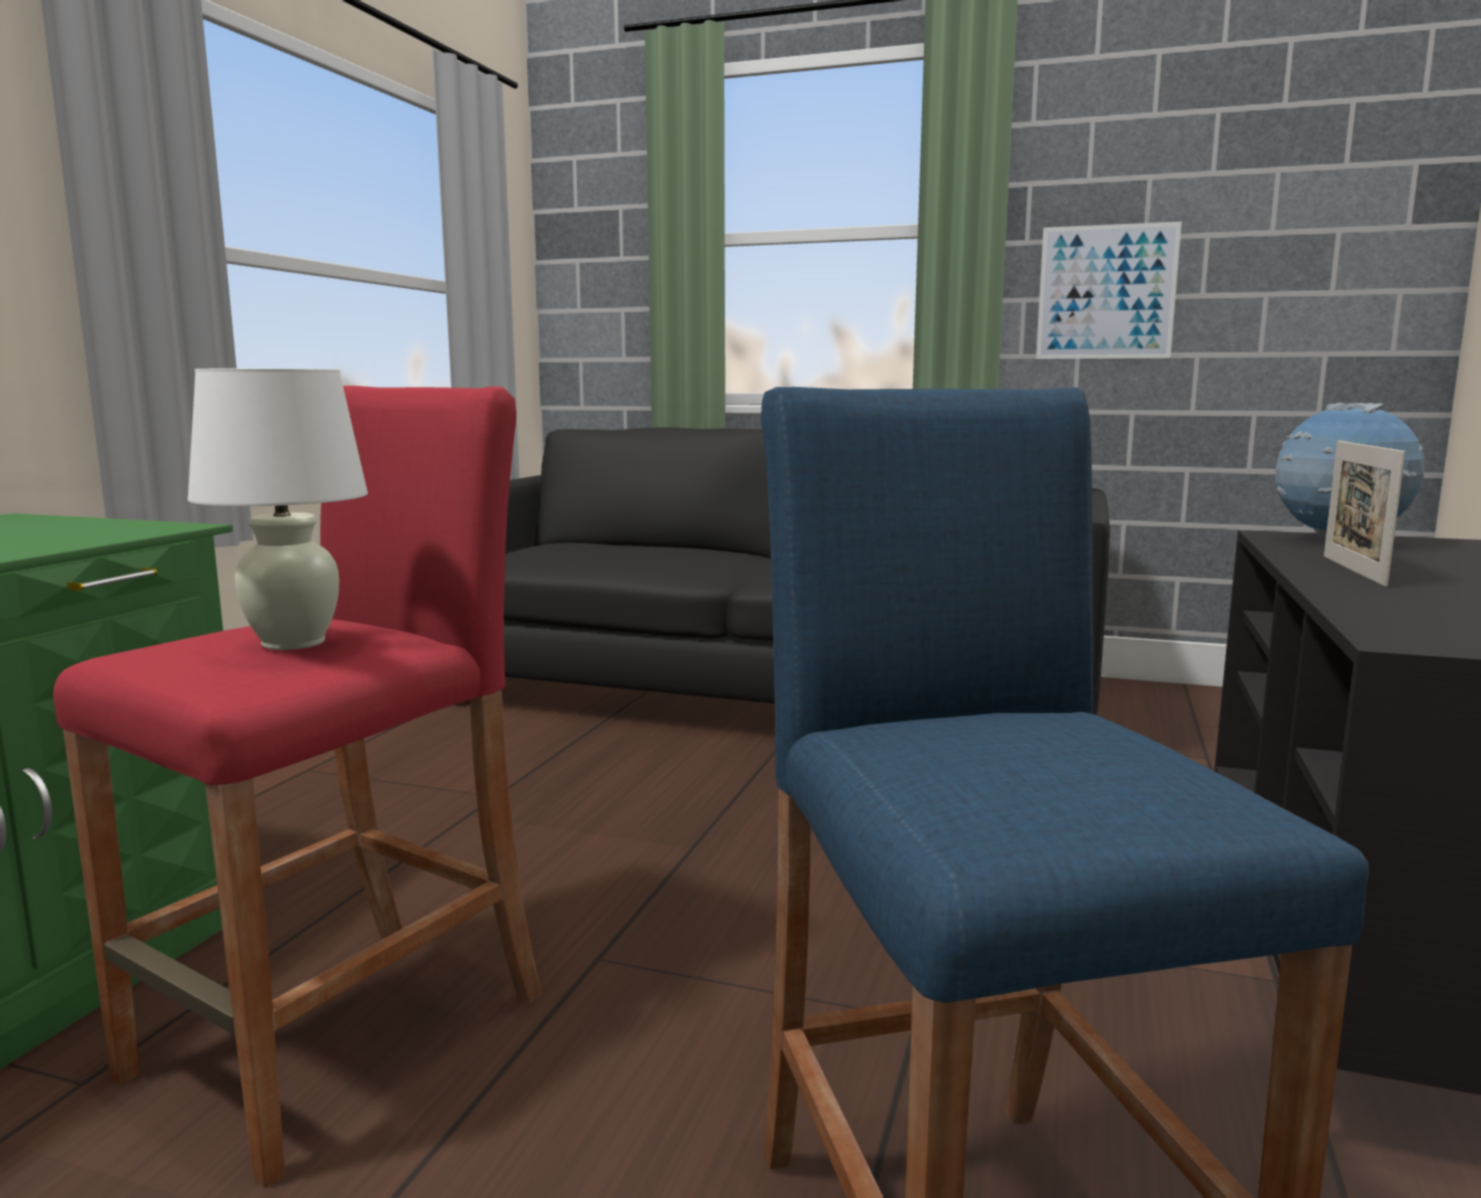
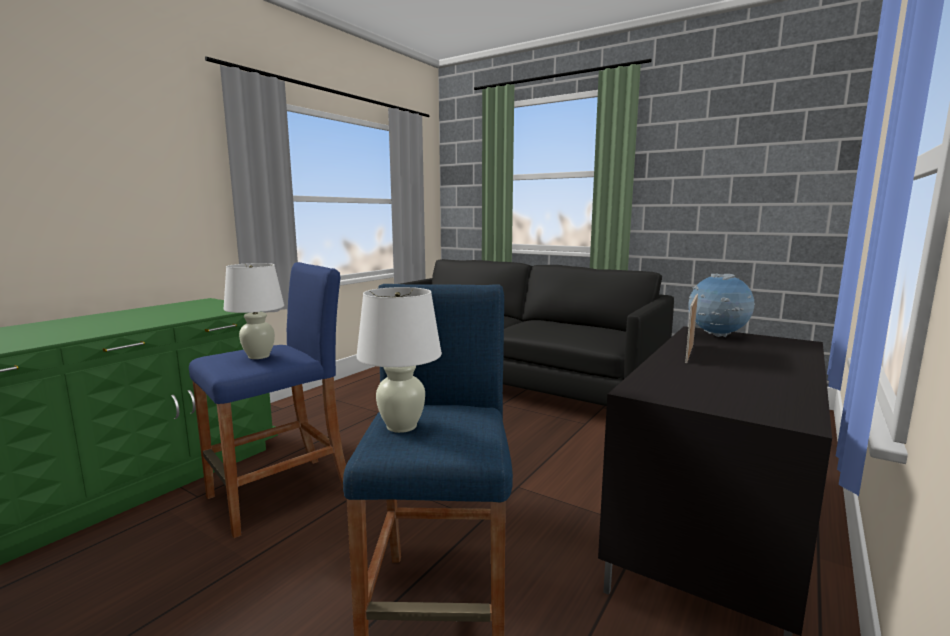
camera: 15 degrees right, 0 degrees up
red stool [53,386,542,1188] -> blue stool [189,262,346,538]
picture [1036,221,1182,359] -> none
none -> white table lamp [356,287,442,433]

